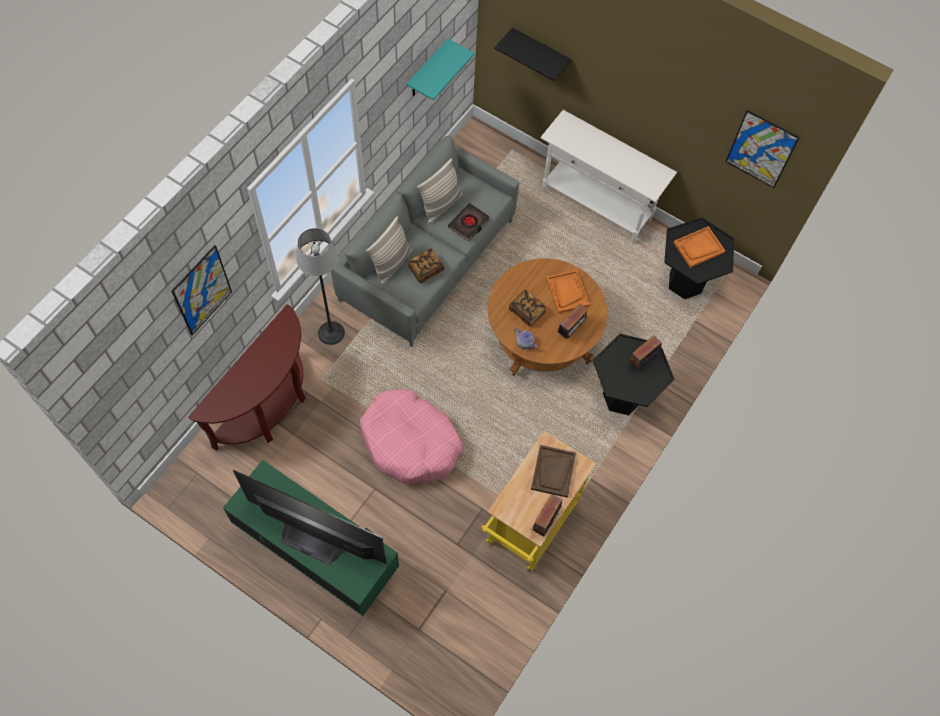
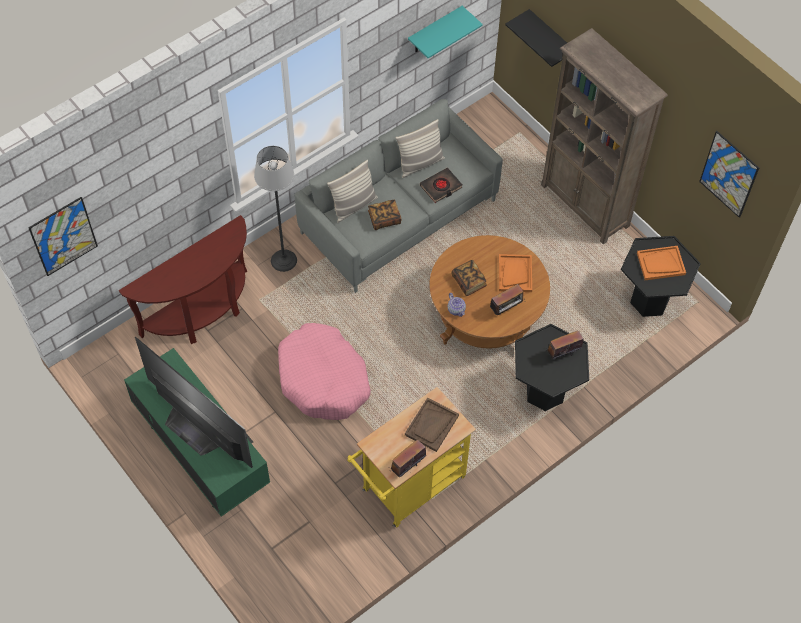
camera: 20 degrees right, 5 degrees down
picture [171,245,232,336] -> picture moved to [28,197,98,276]
white console table [540,110,677,244] -> brown bookcase [541,28,668,245]

